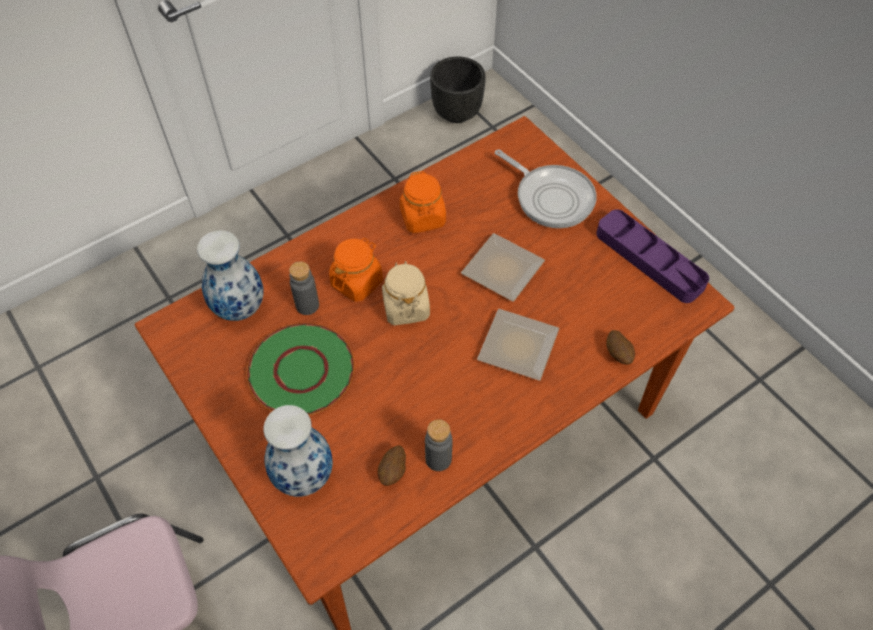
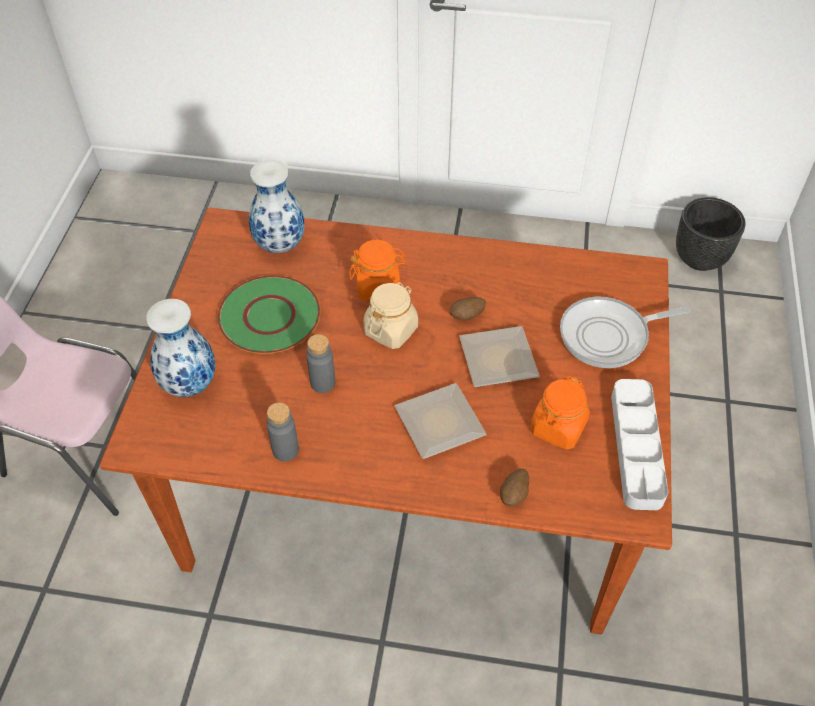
camera: 45 degrees right, 5 degrees down
grey bottle [289,261,319,315] -> grey bottle moved to [307,334,335,393]
potato [378,445,406,486] -> potato moved to [449,297,486,320]
orange jar [400,171,446,233] -> orange jar moved to [530,376,590,450]
frying pan [495,149,597,228] -> frying pan turned 75 degrees clockwise [560,297,690,368]
purple tray [596,209,709,303] -> grey tray [611,379,668,510]

